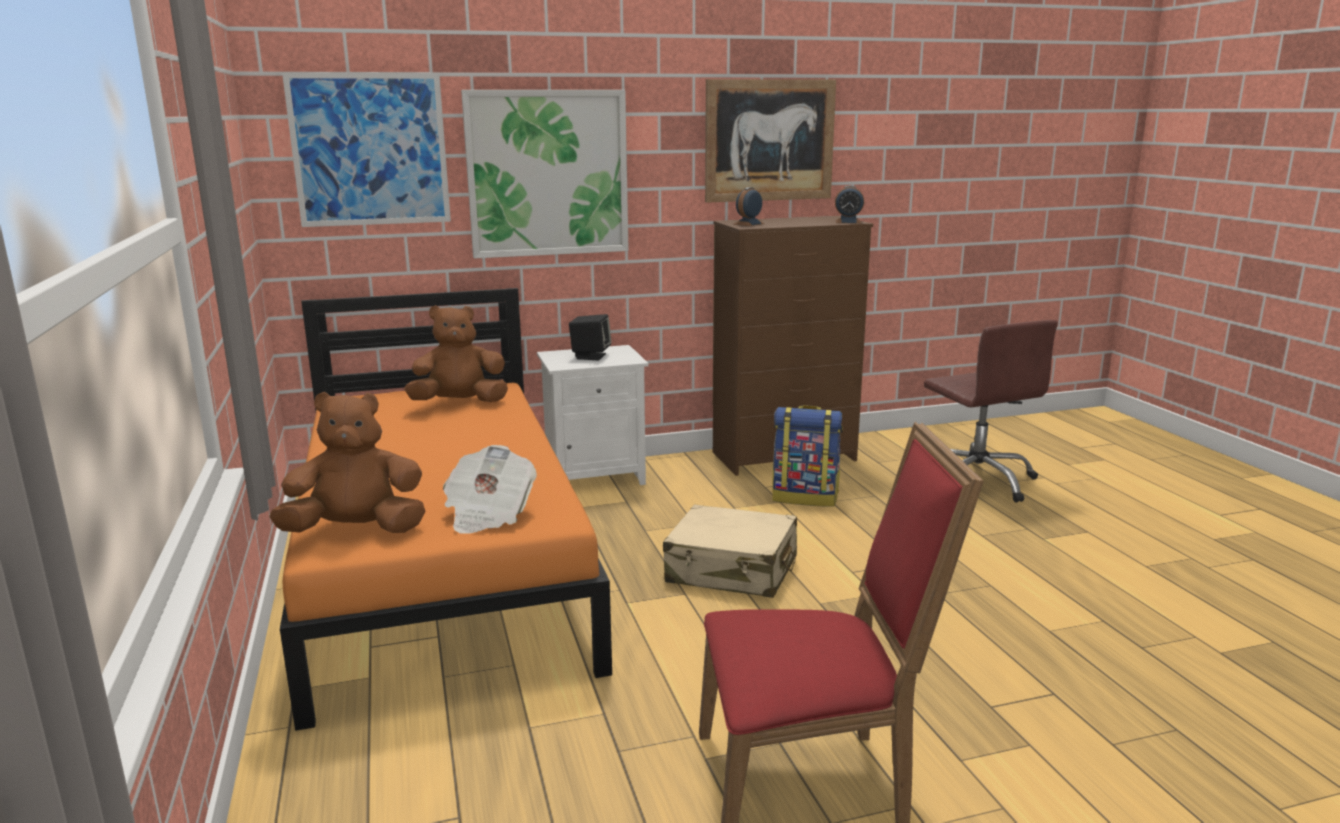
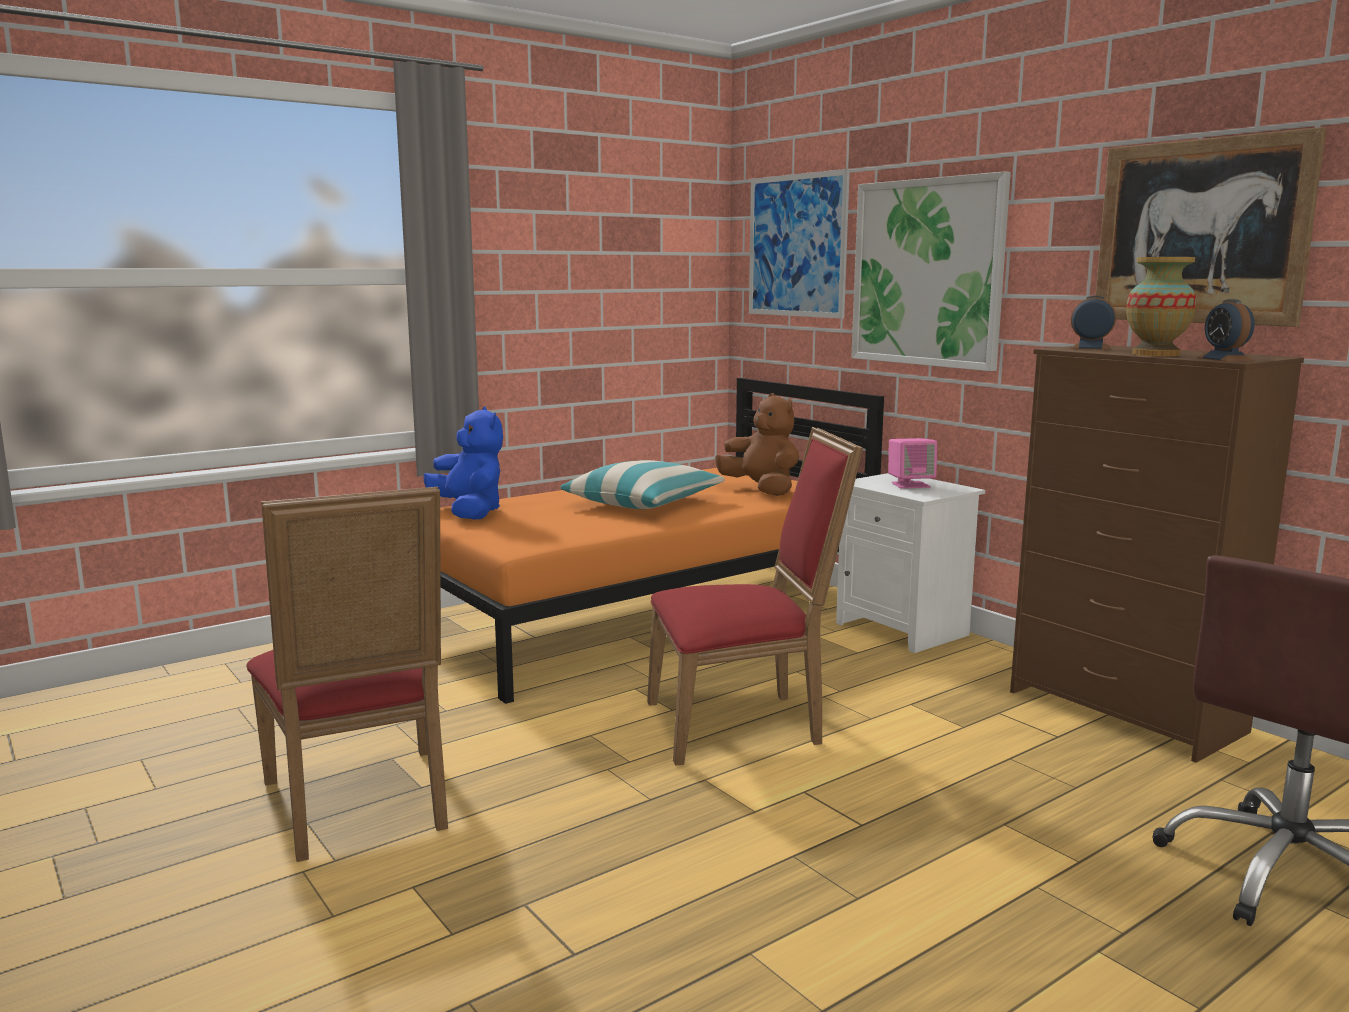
camera: 70 degrees right, 5 degrees down
brown plush toy [269,392,426,533] -> blue plush toy [423,406,503,520]
newspaper [443,445,537,534] -> none
black speaker [569,314,611,360] -> pink speaker [888,438,937,489]
beige suitcase [663,504,797,598] -> red chair [647,427,863,766]
backpack [772,405,843,507] -> none
none -> pillow [561,460,724,509]
none -> vase [1126,257,1196,356]

